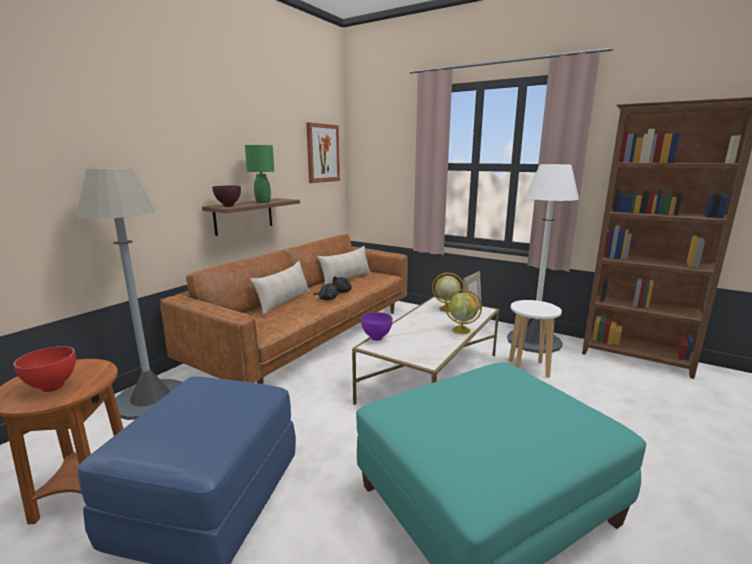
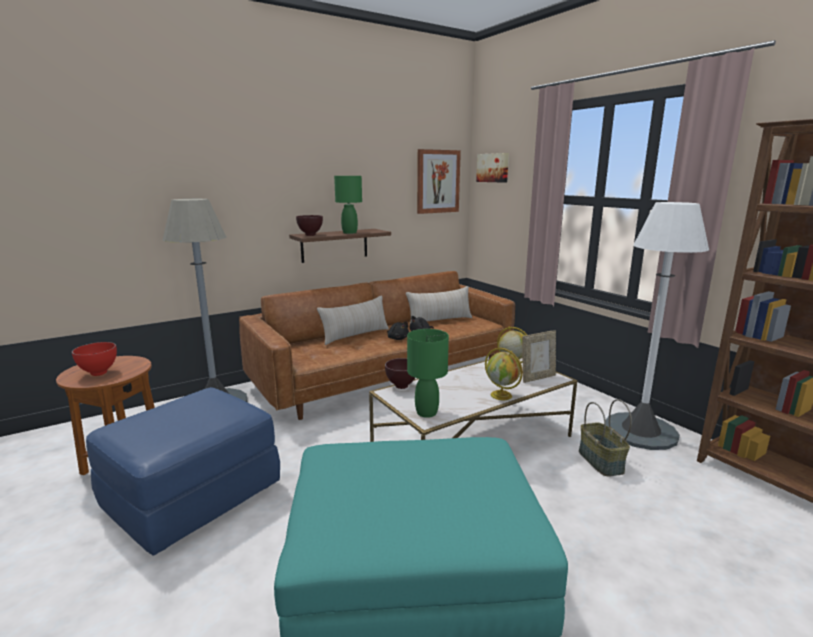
camera: 25 degrees right, 0 degrees up
purple bowl [361,312,392,341] -> brown bowl [385,358,415,389]
white stool [509,300,562,378] -> basket [579,399,632,476]
none -> green table lamp [407,329,449,418]
none -> picture [476,153,509,183]

